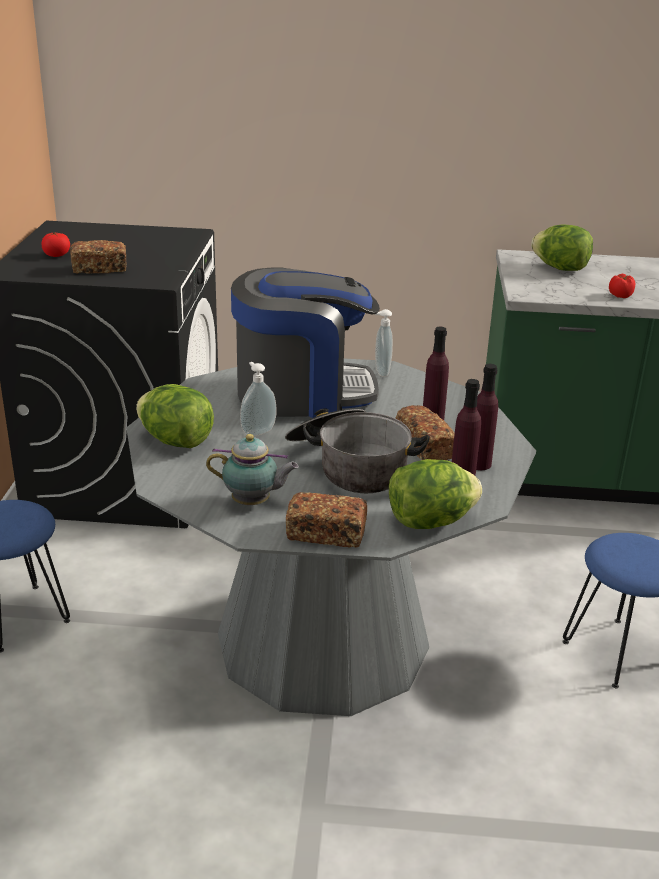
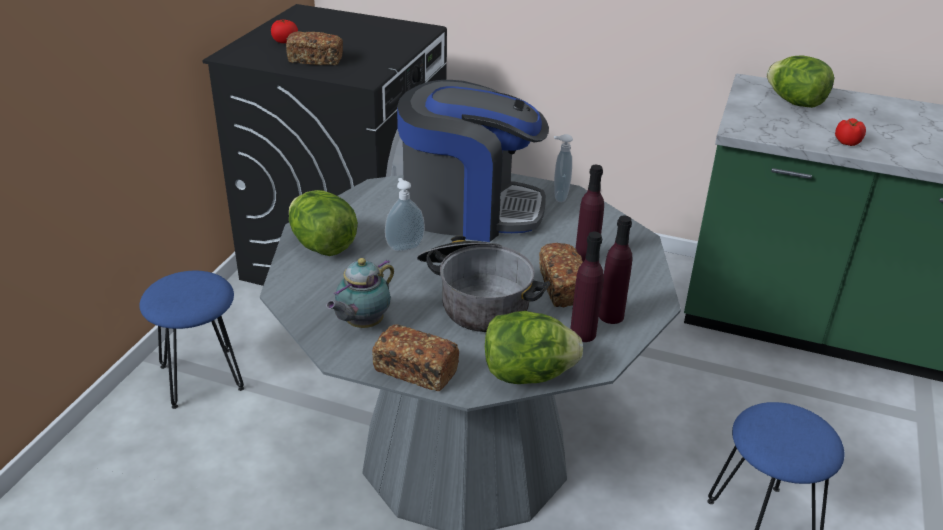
camera: 15 degrees right, 5 degrees up
teapot [206,434,299,505] -> teapot turned 105 degrees clockwise [326,258,394,328]

